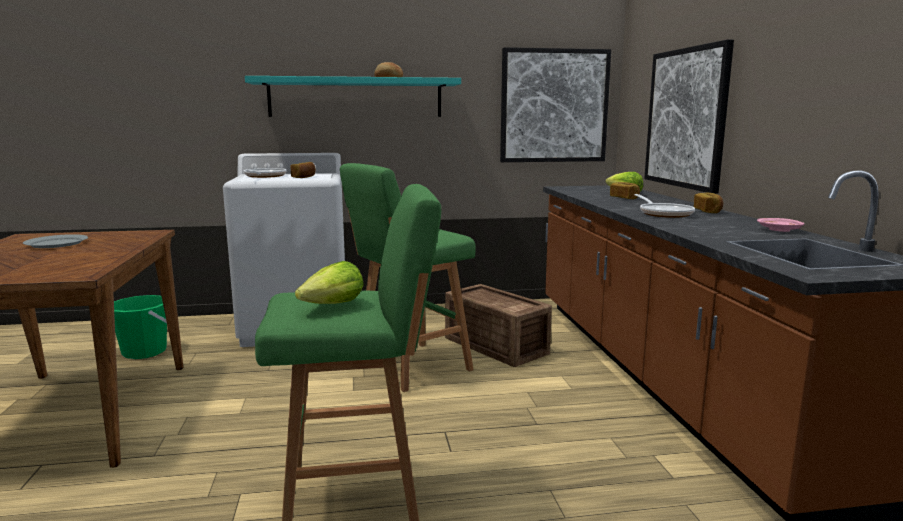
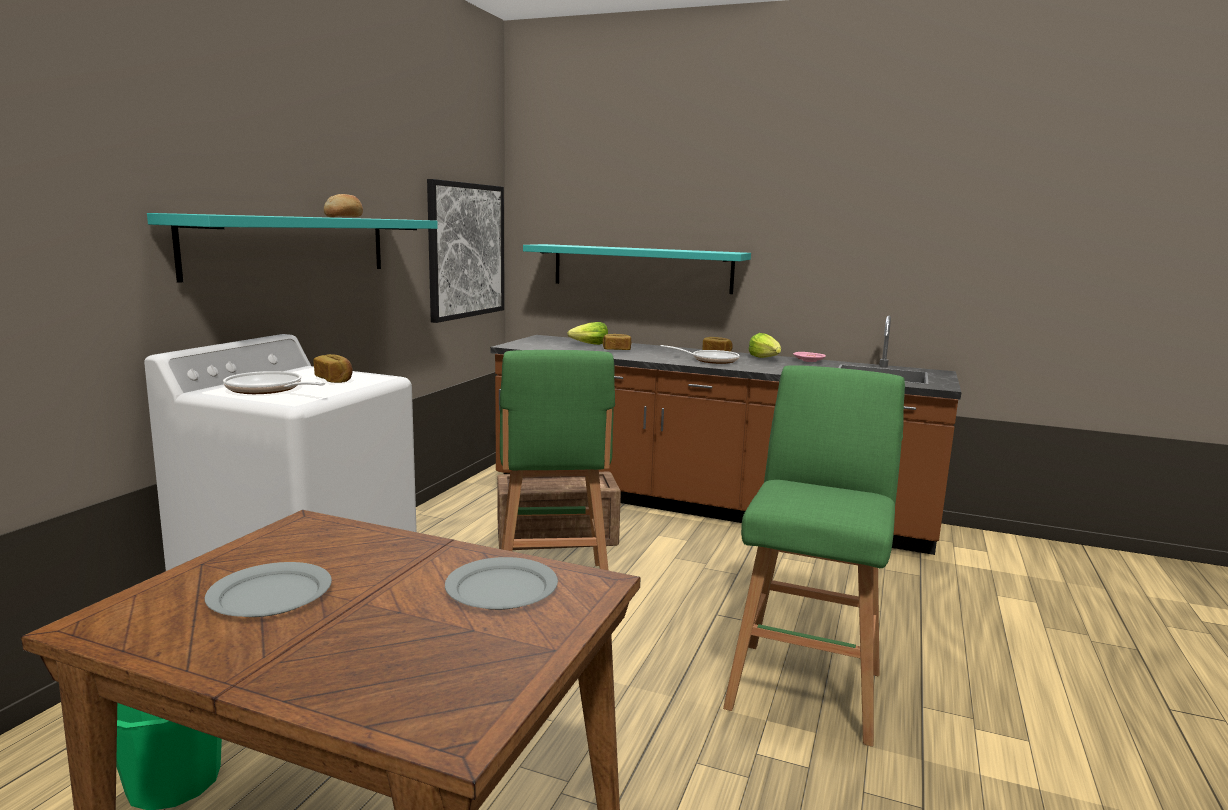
camera: 60 degrees left, 0 degrees up
lettuce [295,261,364,304] -> lettuce moved to [749,333,781,358]
picture [644,40,734,194] -> turquoise shelf [523,244,751,294]
none -> grey plate [445,557,558,610]

